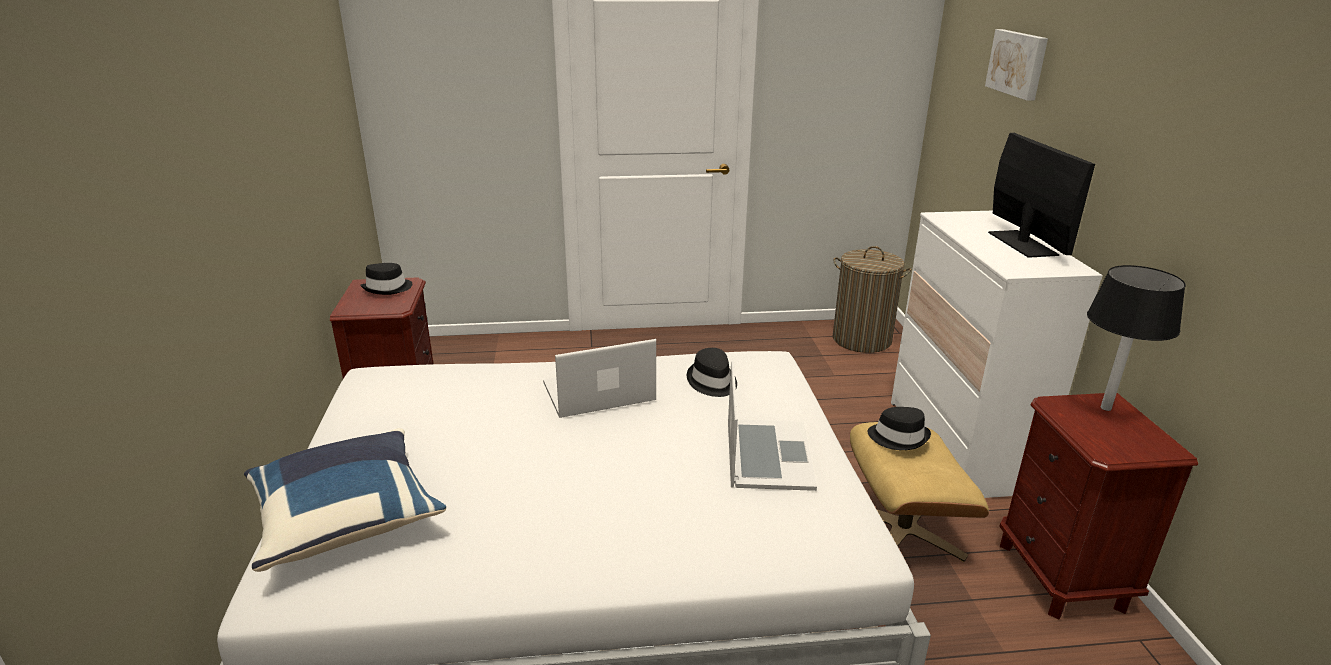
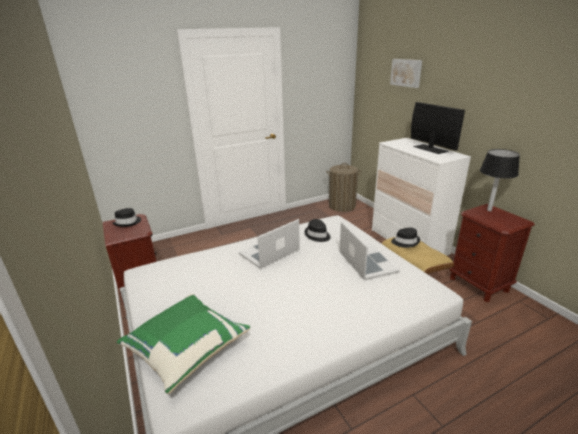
camera: 20 degrees left, 0 degrees up
blue pillow [244,428,446,572] -> green pillow [117,293,250,394]

